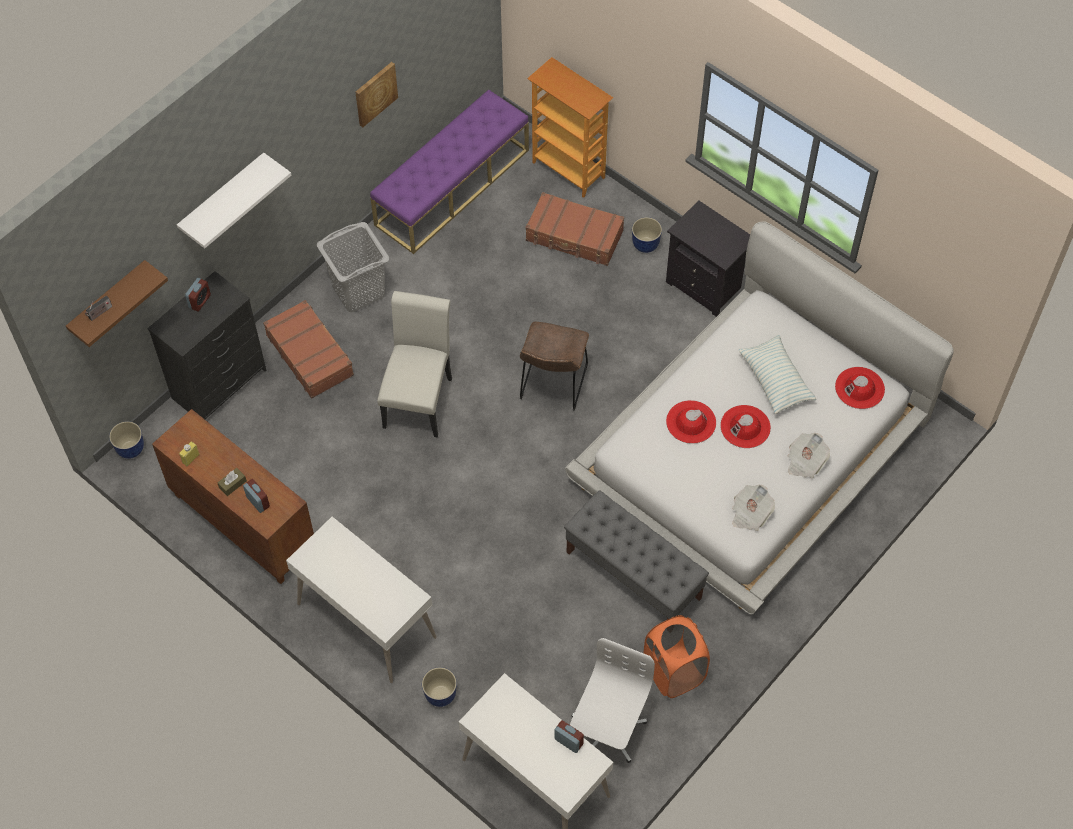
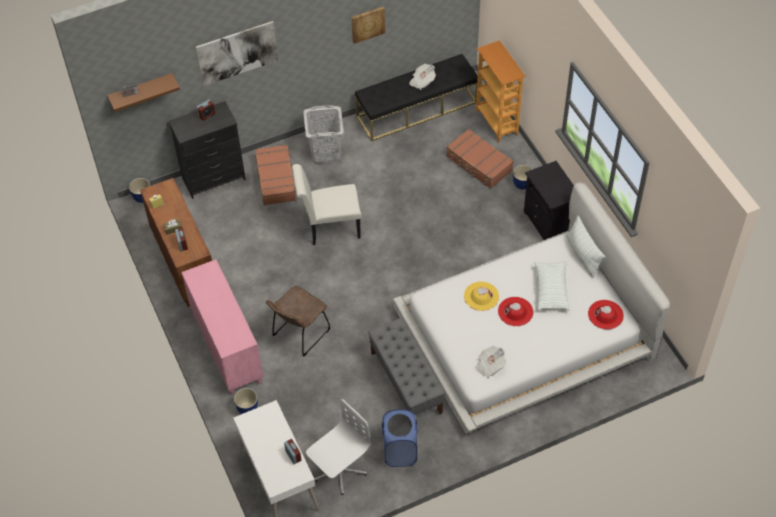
camera: 25 degrees right, 5 degrees down
white shelf [177,153,291,249] -> picture [196,21,278,86]
white desk [286,517,437,683] -> pink cabinet [182,259,263,395]
purple bench [370,89,529,254] -> black bench [355,54,478,141]
white chair [377,291,452,437] -> white chair turned 135 degrees counterclockwise [292,164,361,245]
brown chair [520,321,589,411] -> brown chair moved to [266,286,330,356]
orange laundry basket [643,615,710,698] -> blue laundry basket [382,409,417,467]
red hat [666,400,716,444] -> yellow hat [464,282,499,311]
newspaper [788,433,830,478] -> newspaper moved to [409,63,436,90]
none -> pillow [566,215,605,278]

